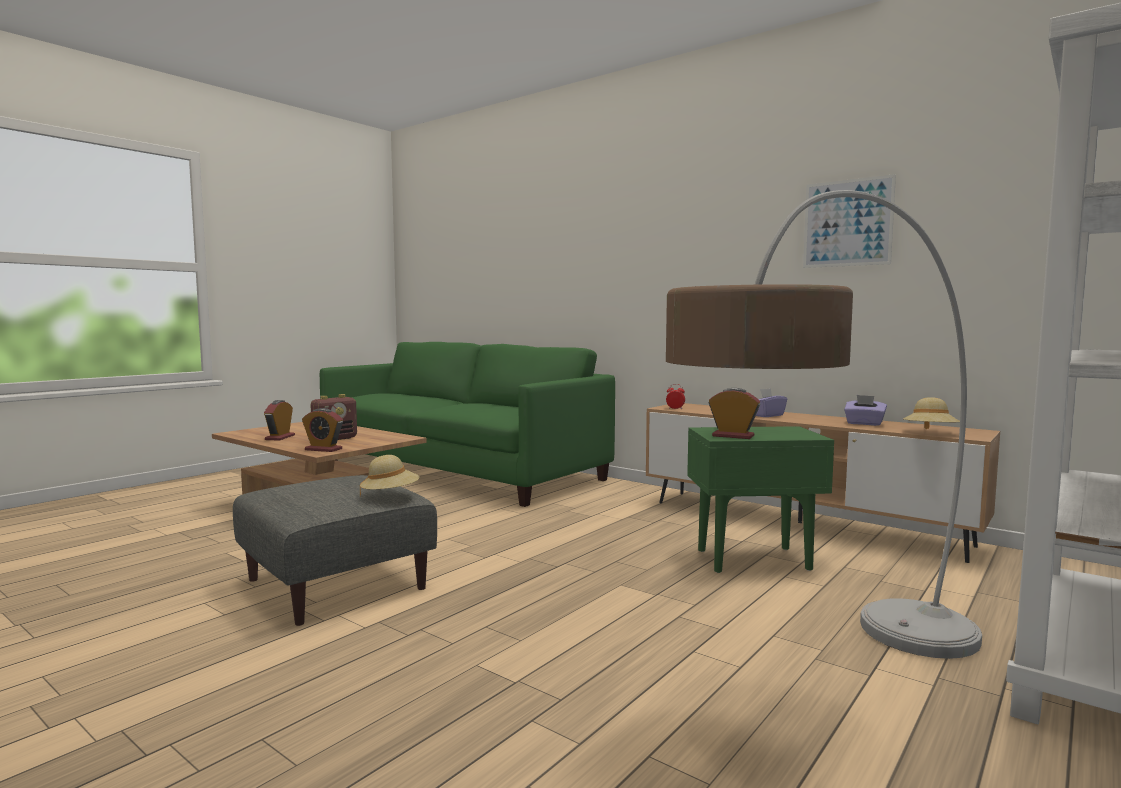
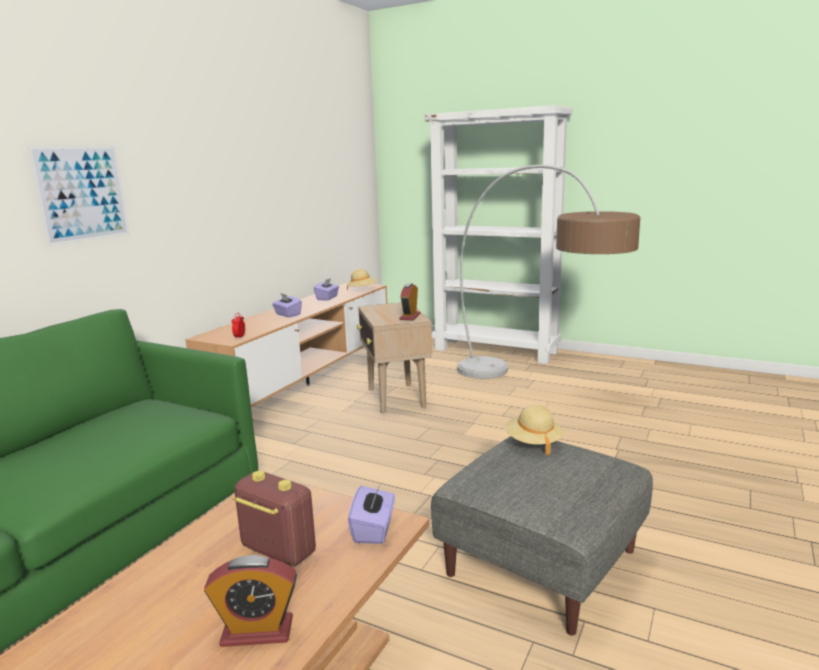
camera: 100 degrees left, 10 degrees up
alarm clock [302,408,343,452] -> purple tissue box [348,483,395,544]
green side table [687,426,834,573] -> beige side table [357,303,432,414]
picture [803,174,896,268] -> picture moved to [27,146,130,247]

